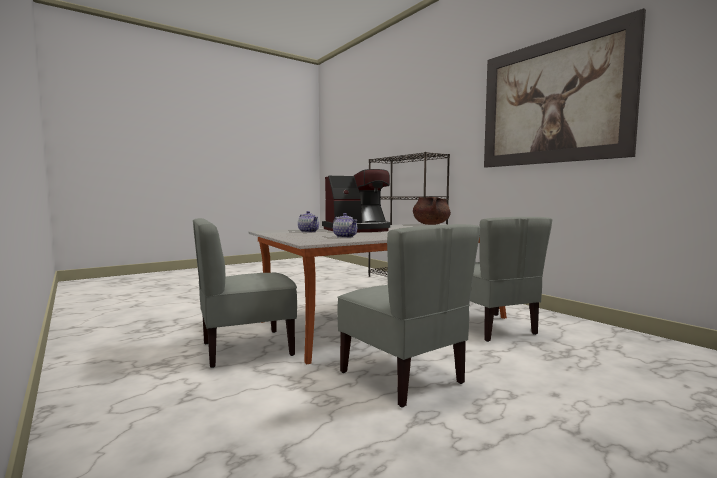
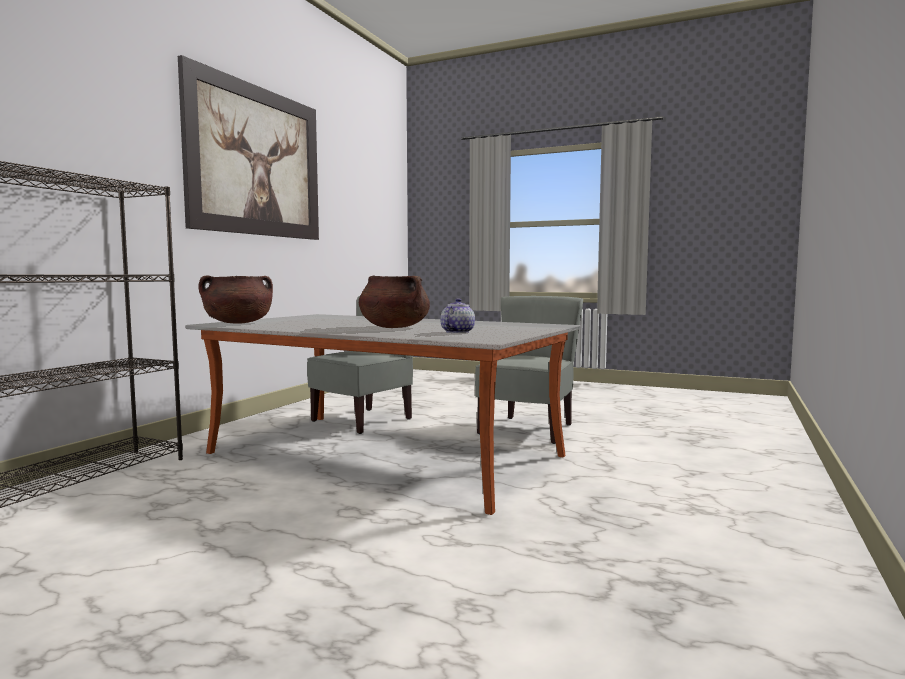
camera: 120 degrees left, 0 degrees up
grey chair [193,218,297,368] -> none
coffee machine [322,169,390,232] -> brown cooking pot [359,275,430,328]
teapot [333,213,358,238] -> none

